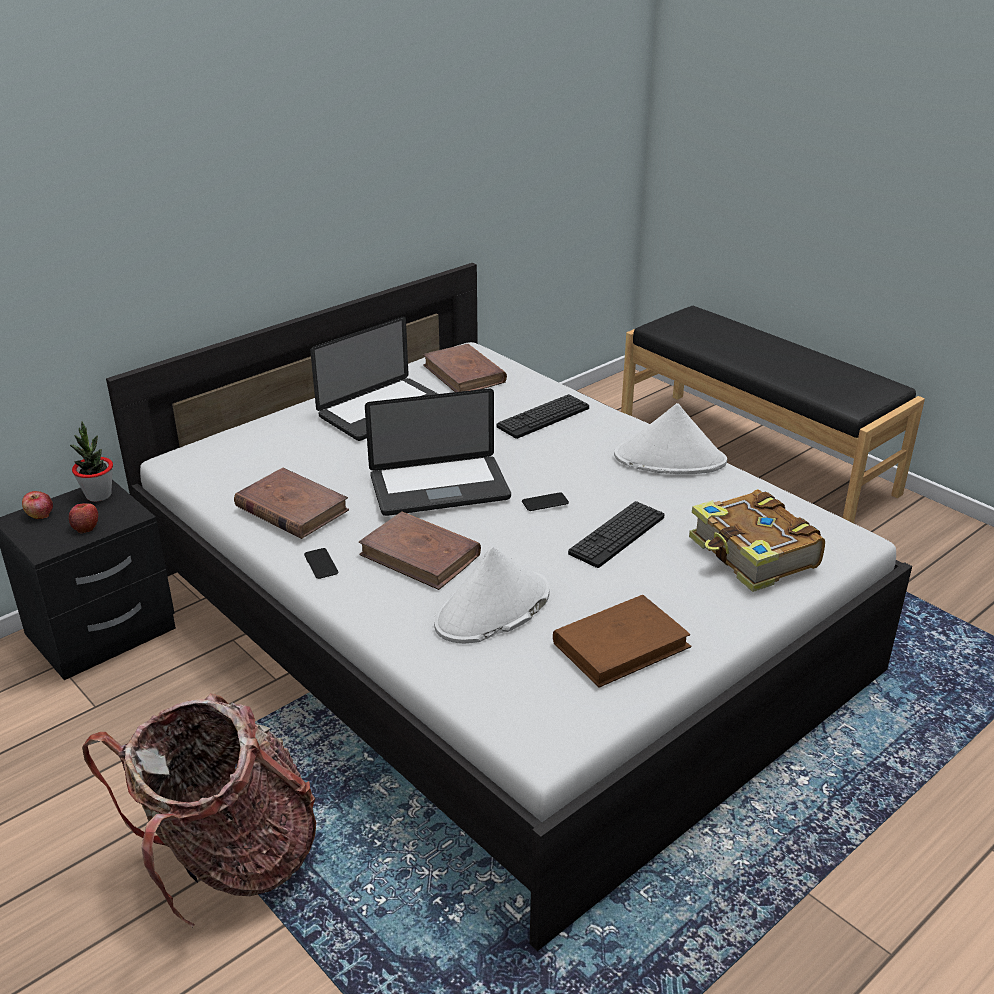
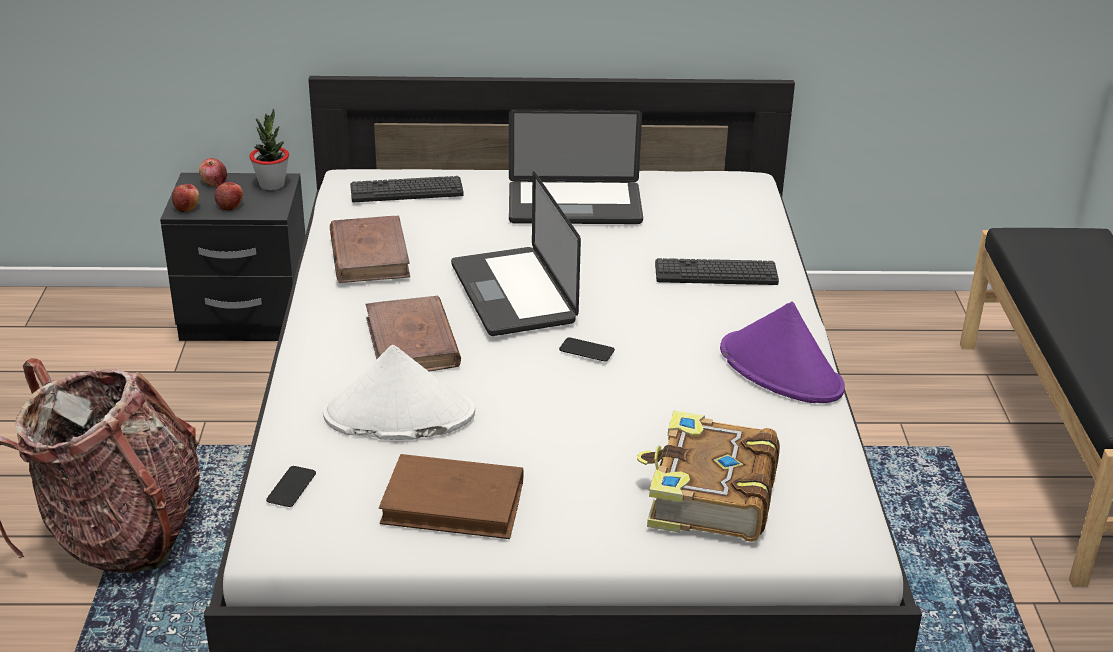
camera: 40 degrees right, 0 degrees up
phone [304,548,338,579] -> phone moved to [266,466,316,507]
laptop [365,389,511,516] -> laptop turned 45 degrees clockwise [451,171,581,336]
brown book [423,344,507,392] -> none
keyboard [568,501,664,568] -> keyboard moved to [350,176,464,202]
white hat [614,403,727,474] -> purple hat [720,301,845,403]
none -> apple [172,184,200,212]

